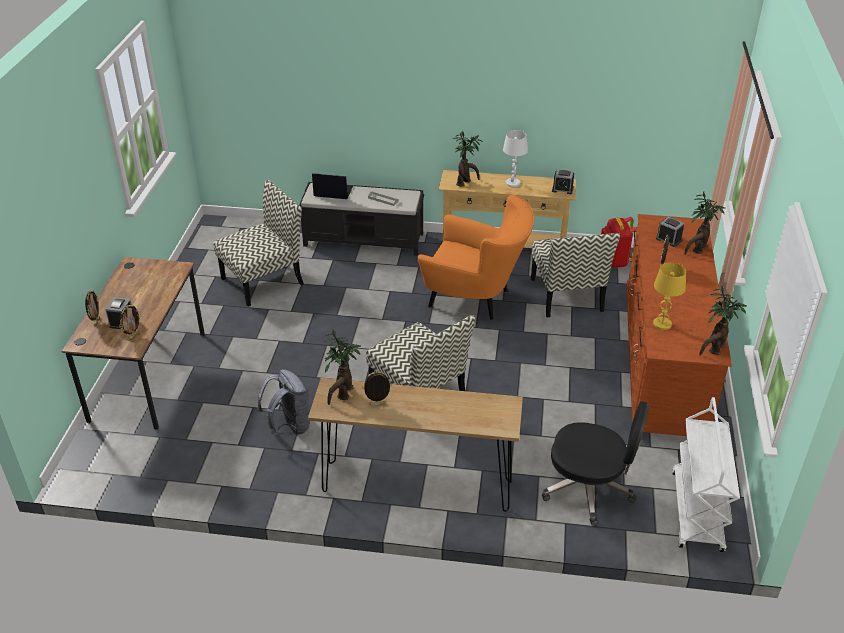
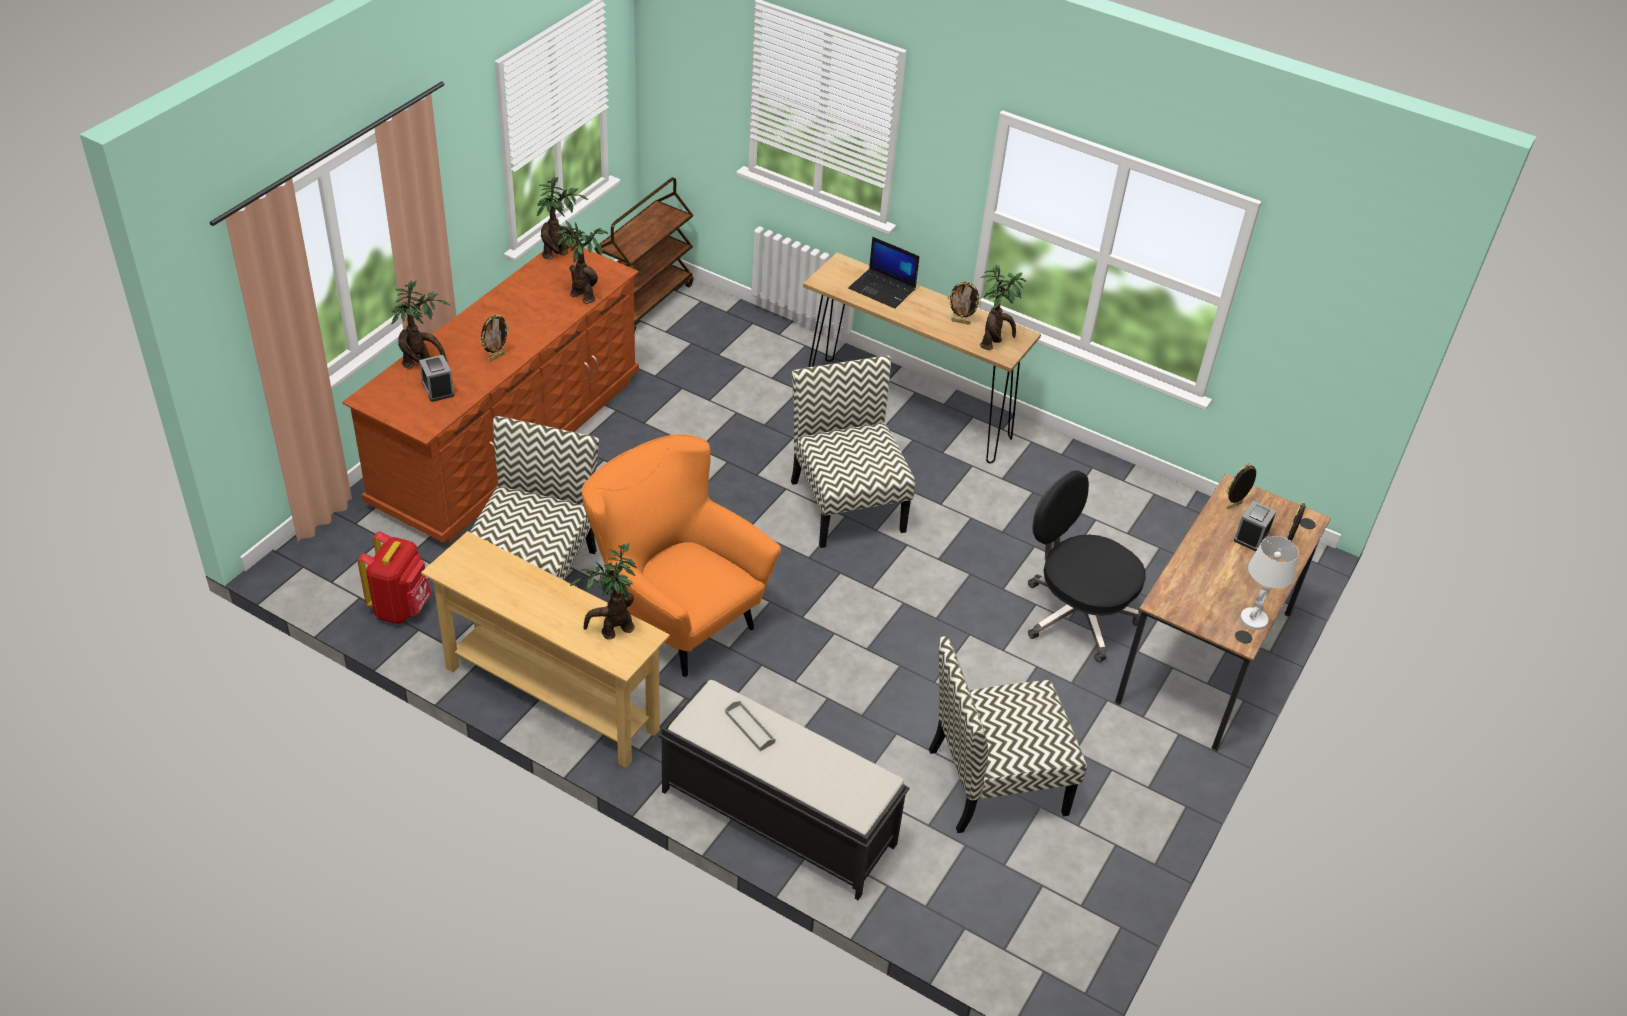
camera: 160 degrees left, 5 degrees up
grey backpack [258,369,310,435] -> none
laptop [312,173,353,199] -> laptop moved to [848,237,920,309]
white table lamp [503,130,528,187] -> white table lamp moved to [1240,536,1299,630]
black office chair [542,401,649,526] -> black office chair moved to [1028,470,1146,663]
alarm clock [552,169,574,194] -> none
yellow table lamp [653,262,686,330] -> potted plant [555,220,608,304]
white cart [672,397,740,552] -> brown cart [594,177,694,331]

